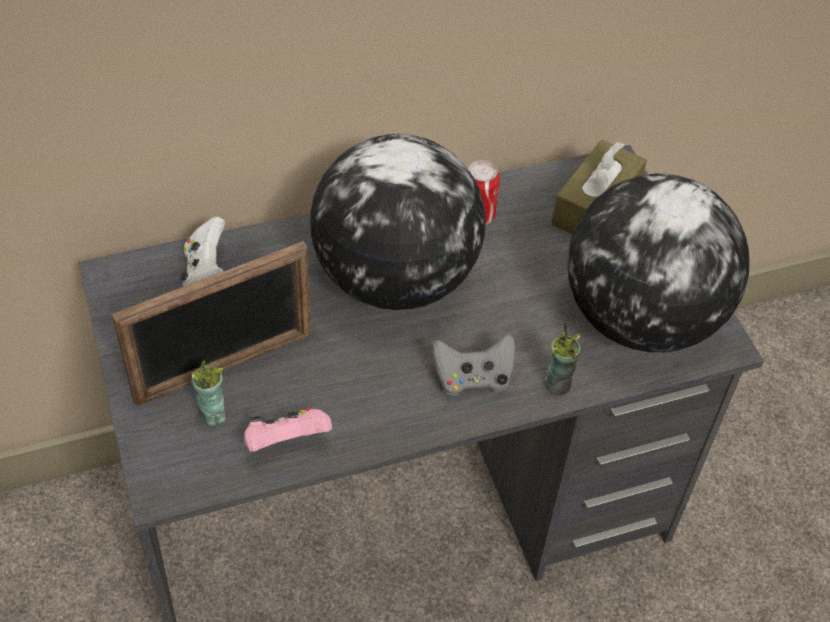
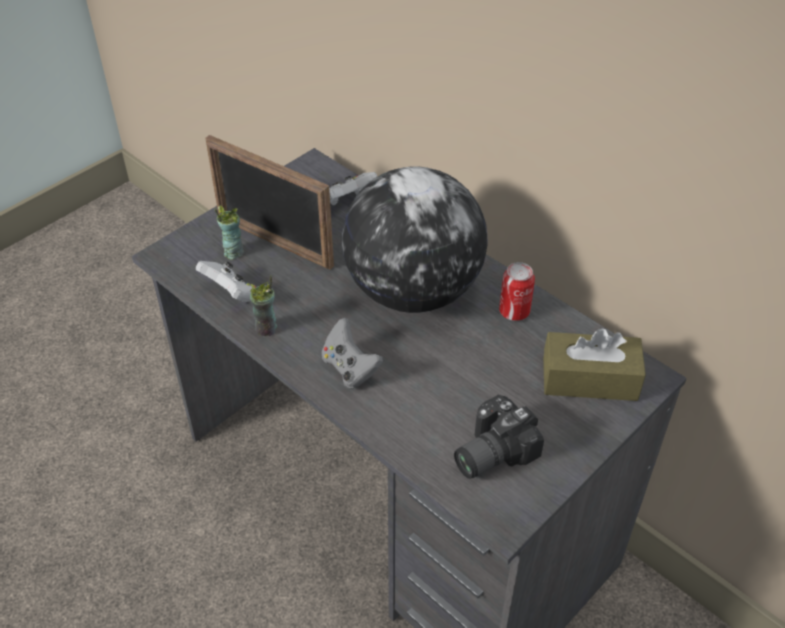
camera: 65 degrees right, 5 degrees down
pink game controller [244,408,332,452] -> white game controller [196,261,256,302]
cup [545,321,581,395] -> cup moved to [250,275,277,336]
globe [567,174,750,353] -> camera [454,395,544,479]

